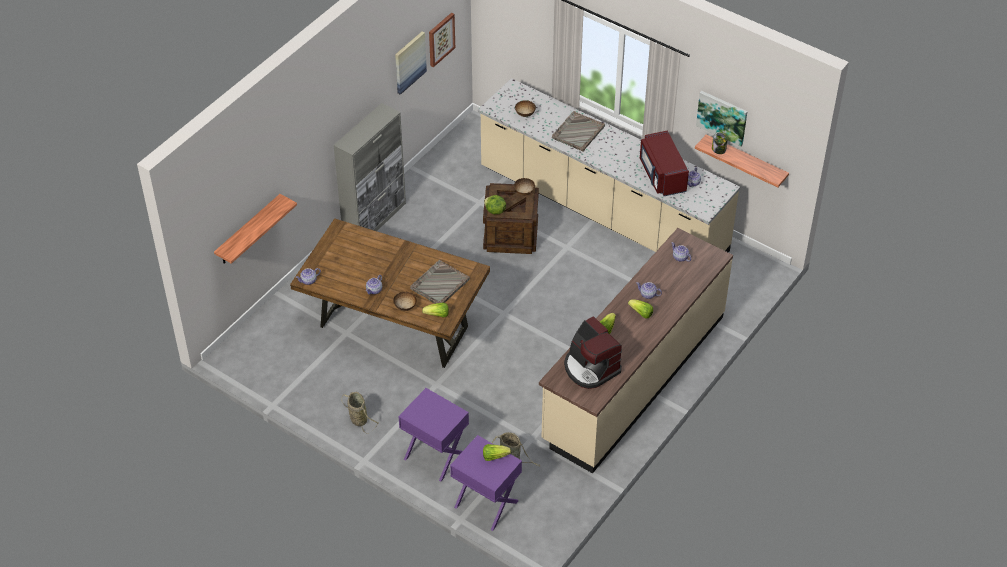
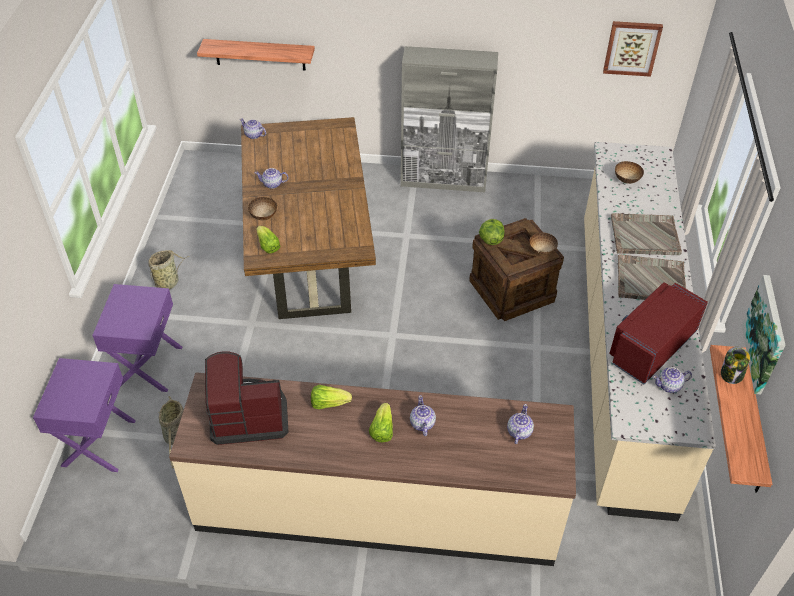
camera: 60 degrees right, 0 degrees up
picture [395,31,427,95] -> none
grey tray [410,260,470,304] -> grey tray moved to [618,254,686,300]
lettuce [483,444,511,461] -> none
coffee machine [564,316,622,389] -> coffee machine turned 60 degrees clockwise [205,351,289,445]

